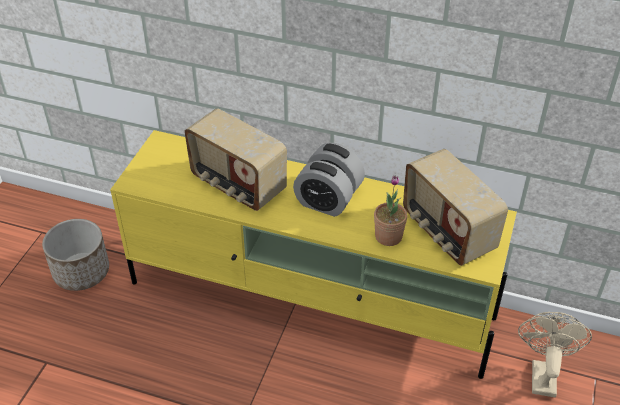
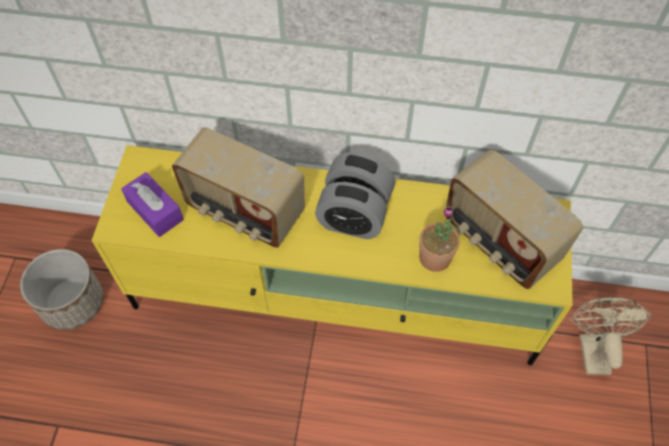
camera: 10 degrees left, 15 degrees up
none -> purple tissue box [121,172,184,237]

